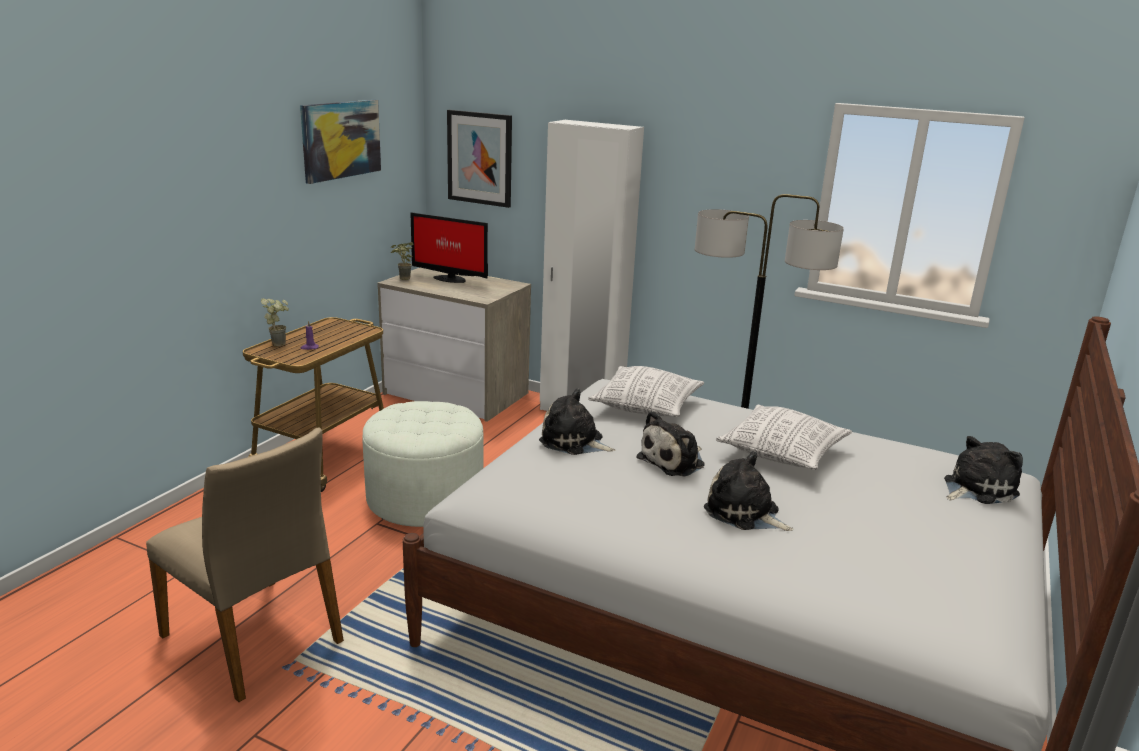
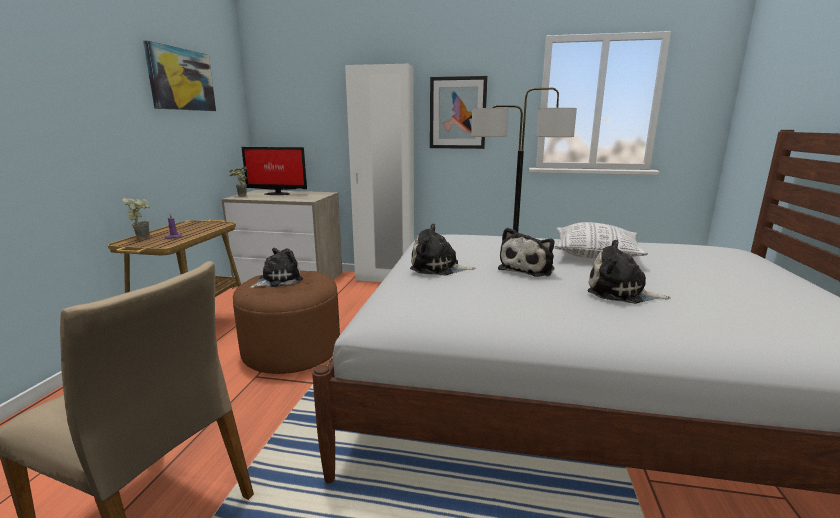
camera: 15 degrees left, 5 degrees down
white ottoman [362,401,484,527] -> brown ottoman [233,270,340,374]
picture [447,110,512,208] -> picture moved to [430,76,488,149]
pillow [588,366,705,417] -> none
plush toy [944,436,1023,504] -> plush toy moved to [249,248,303,288]

